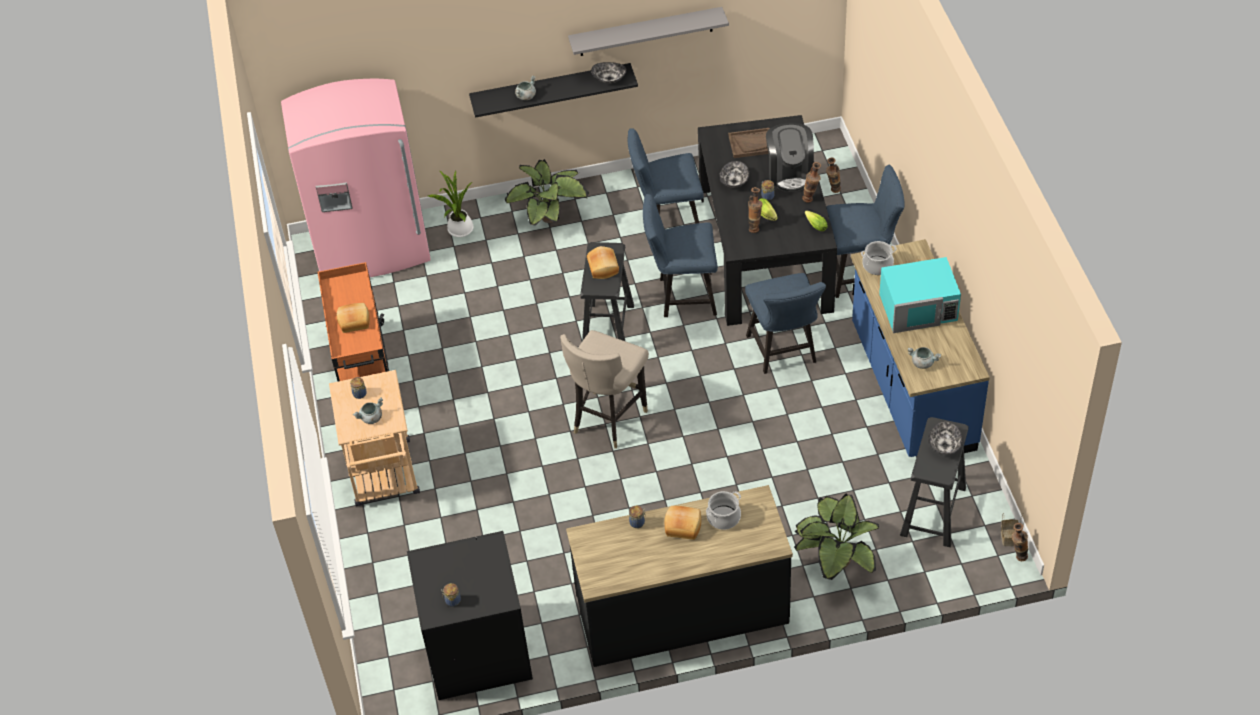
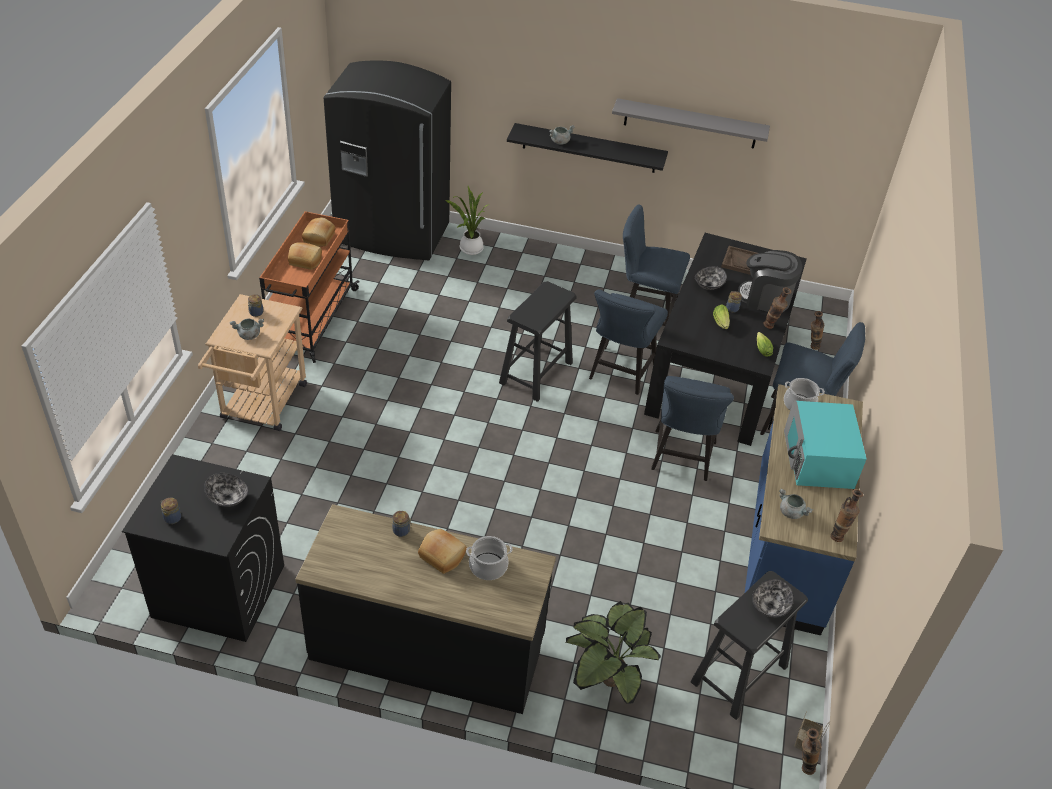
camera: 20 degrees right, 5 degrees down
pink fridge [281,79,431,277] -> black fridge [324,61,451,260]
potted plant [504,159,589,226] -> none
beige stool [560,330,649,449] -> none
bread [587,246,619,279] -> bread moved to [302,217,335,247]
bowl [591,62,627,83] -> bowl moved to [204,473,249,507]
blue chair [643,194,718,317] -> blue chair turned 90 degrees counterclockwise [589,290,668,395]
vase [748,187,762,233] -> vase moved to [830,489,863,542]
coffee machine [766,123,814,192] -> coffee machine turned 90 degrees clockwise [738,250,802,312]
turquoise microwave [879,257,961,333] -> turquoise microwave turned 75 degrees clockwise [784,400,867,489]

